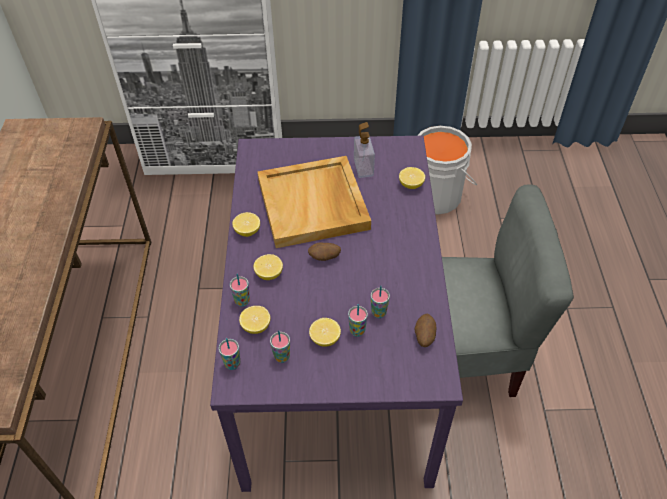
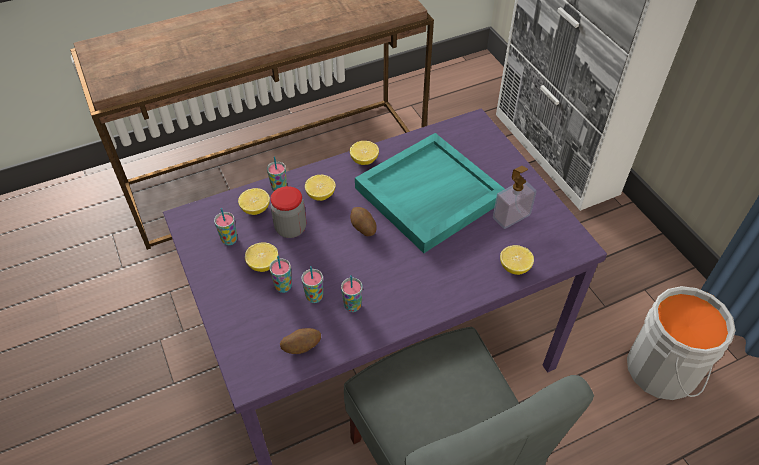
camera: 65 degrees right, 0 degrees up
cup [219,338,240,370] -> cup moved to [341,275,363,312]
beige tray [257,156,371,248] -> turquoise tray [355,133,505,253]
none -> jar [270,186,306,238]

